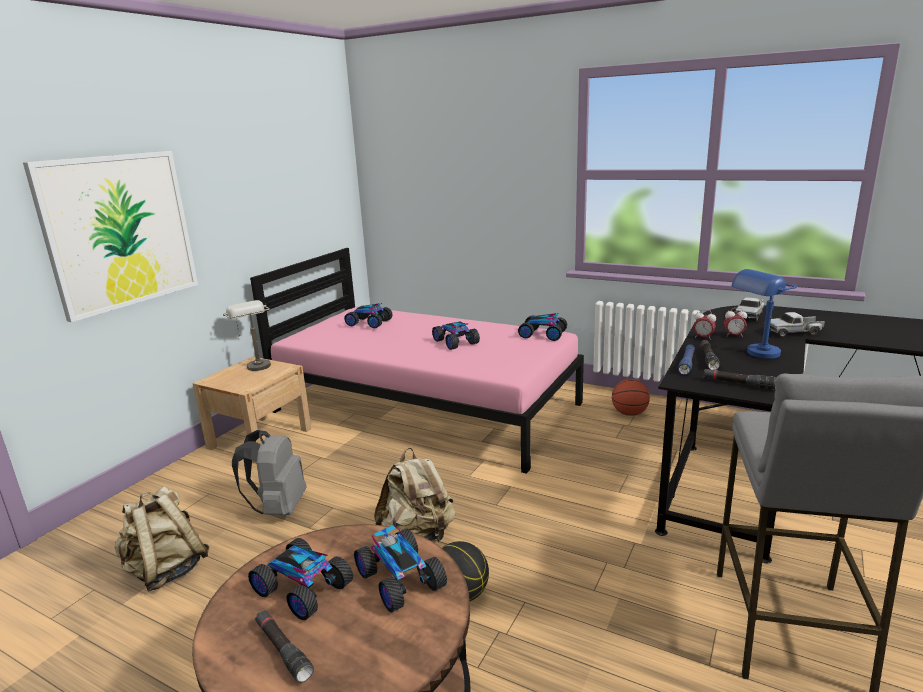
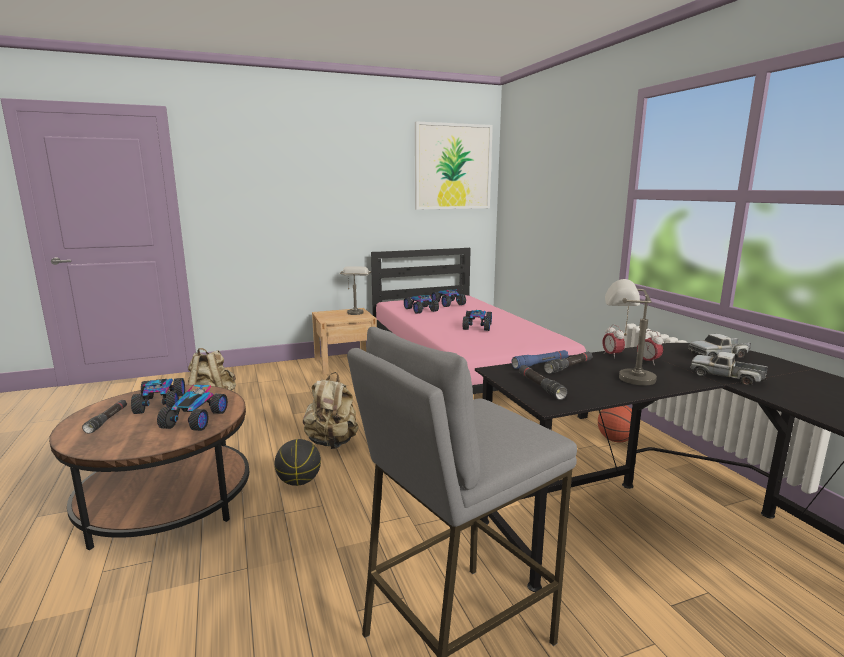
camera: 40 degrees right, 5 degrees down
picture [23,151,198,322] -> picture moved to [415,121,493,209]
grey backpack [232,430,307,515] -> none
toy car [518,313,567,341] -> toy car moved to [404,295,439,314]
blue table lamp [732,269,797,359] -> grey table lamp [605,279,657,386]

